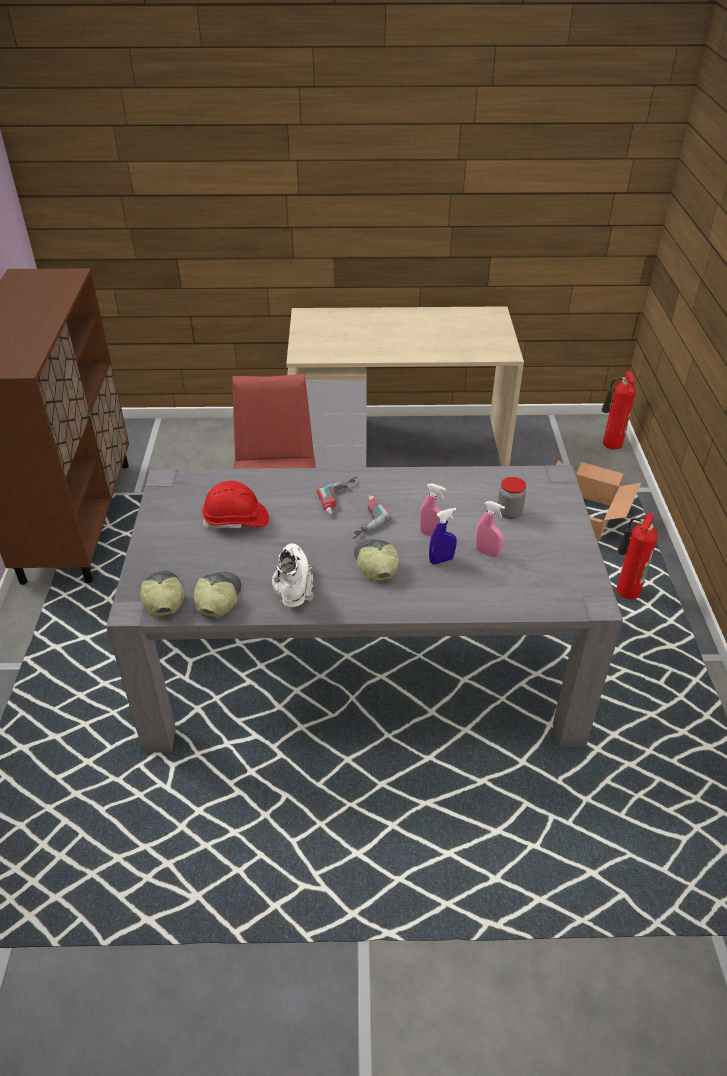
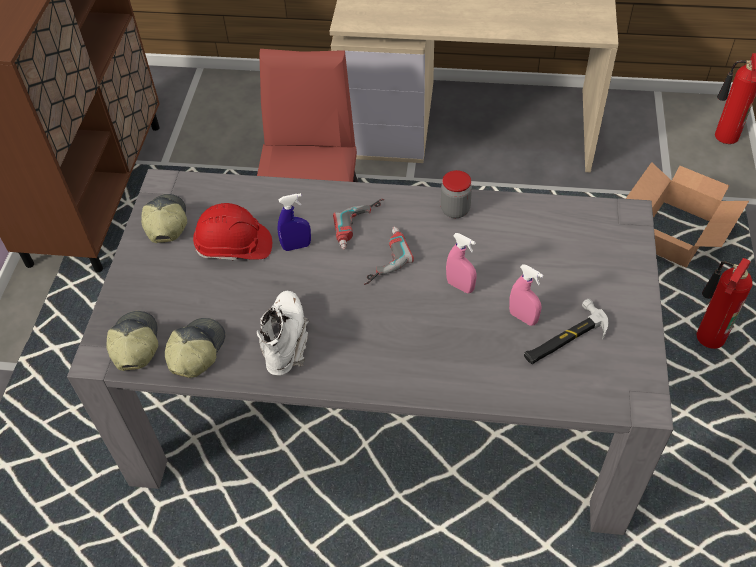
camera: 10 degrees right, 10 degrees up
cap [354,539,399,582] -> cap moved to [141,194,187,243]
blue spray bottle [429,508,457,565] -> blue spray bottle moved to [278,193,311,251]
jar [498,477,526,519] -> jar moved to [441,170,472,218]
none -> hammer [524,299,608,364]

